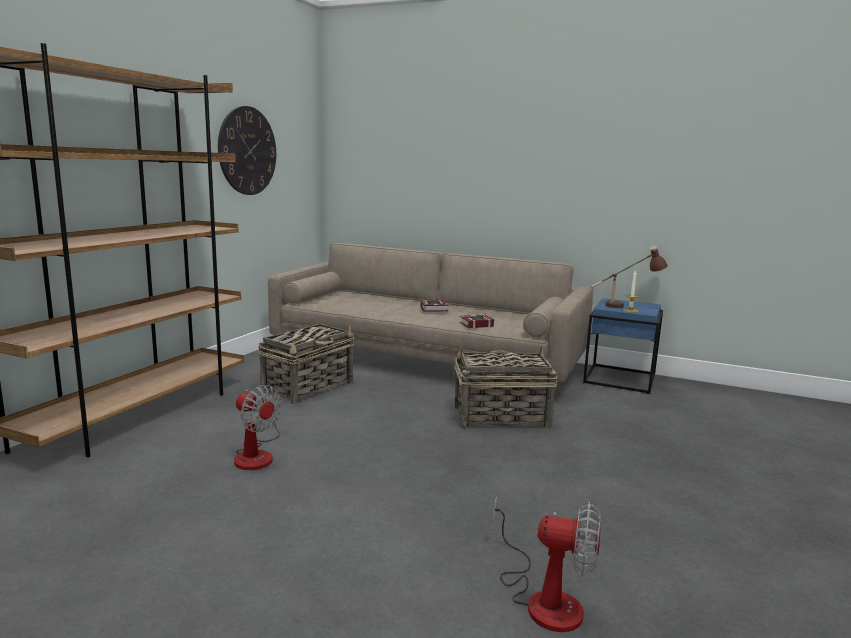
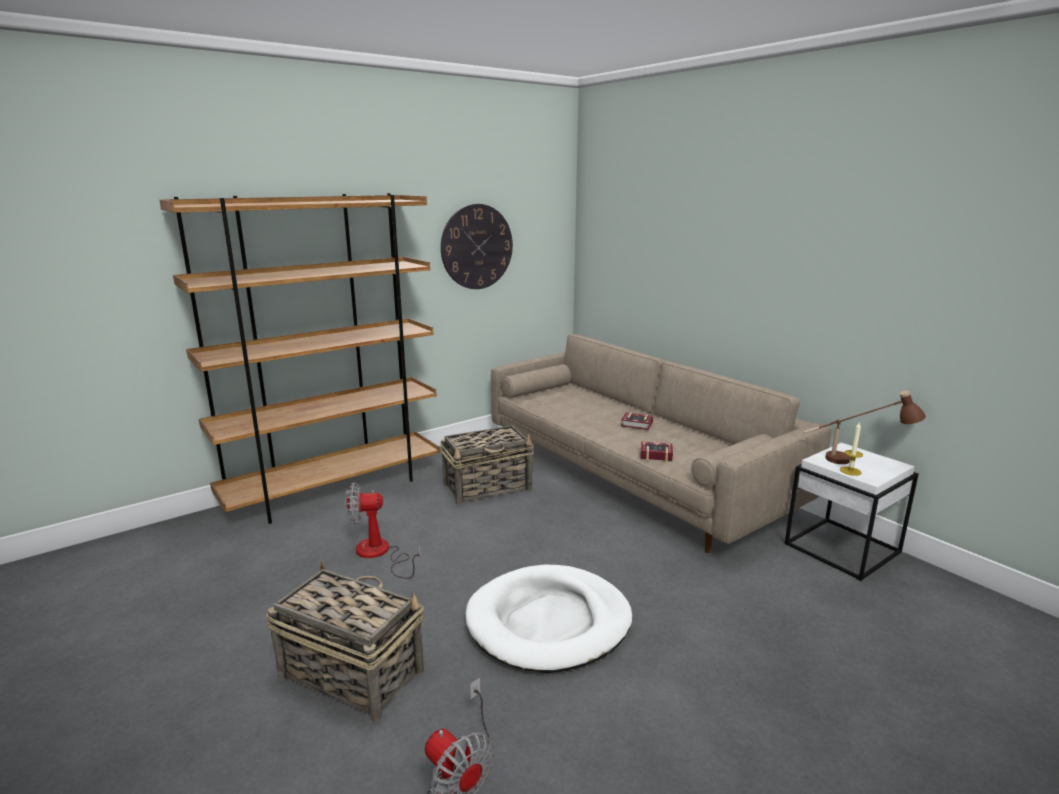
camera: 30 degrees right, 5 degrees up
fan [234,385,281,470] -> fan turned 105 degrees clockwise [346,482,421,579]
basket [453,346,558,429] -> basket moved to [266,561,424,722]
blue side table [583,298,663,394] -> white side table [785,443,919,581]
none -> white dog bed [466,565,632,673]

